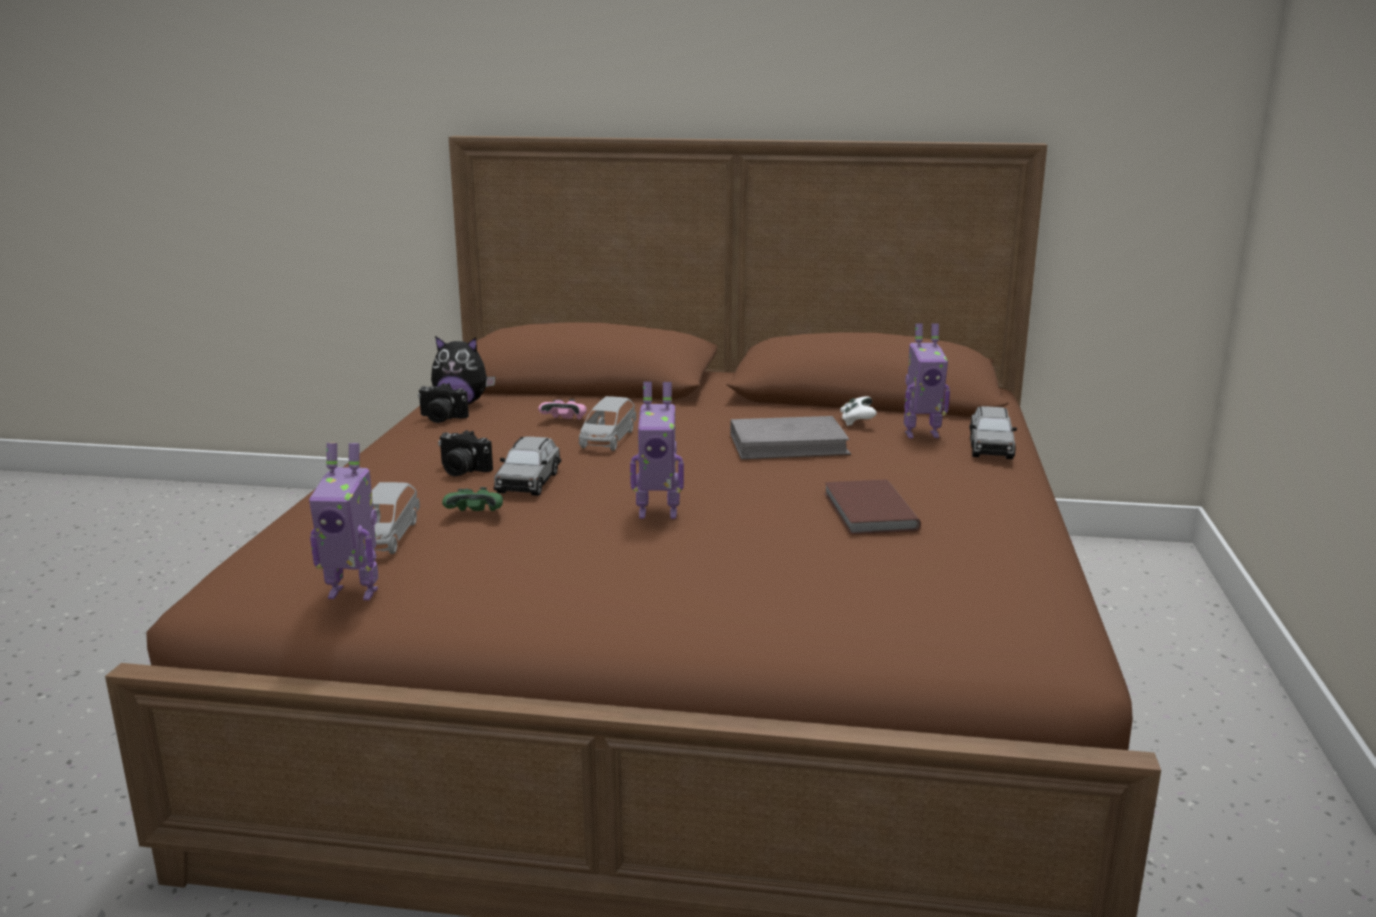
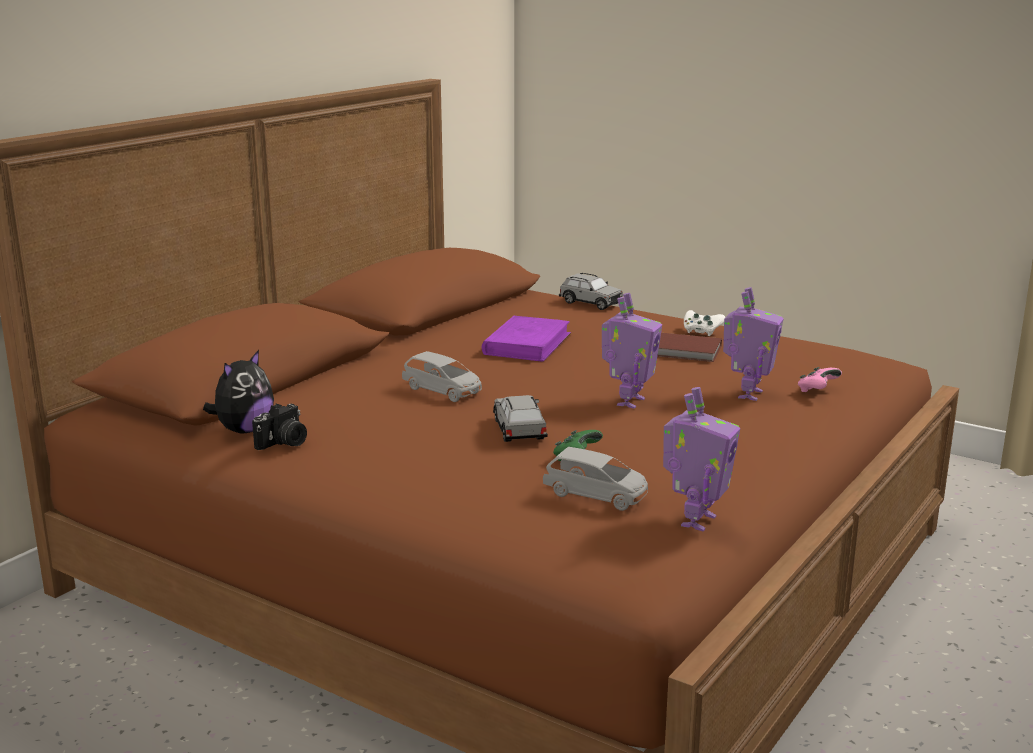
camera: 65 degrees left, 0 degrees up
camera [438,430,493,476] -> none
grey toy car [494,436,561,496] -> grey toy car turned 135 degrees counterclockwise [493,395,548,442]
pink game controller [538,399,587,419] -> pink game controller moved to [798,367,842,393]
grey book [730,416,851,459] -> purple book [481,316,571,362]
white game controller [840,396,877,426] -> white game controller moved to [684,310,725,336]
toy robot [904,323,950,438] -> toy robot moved to [723,287,784,401]

